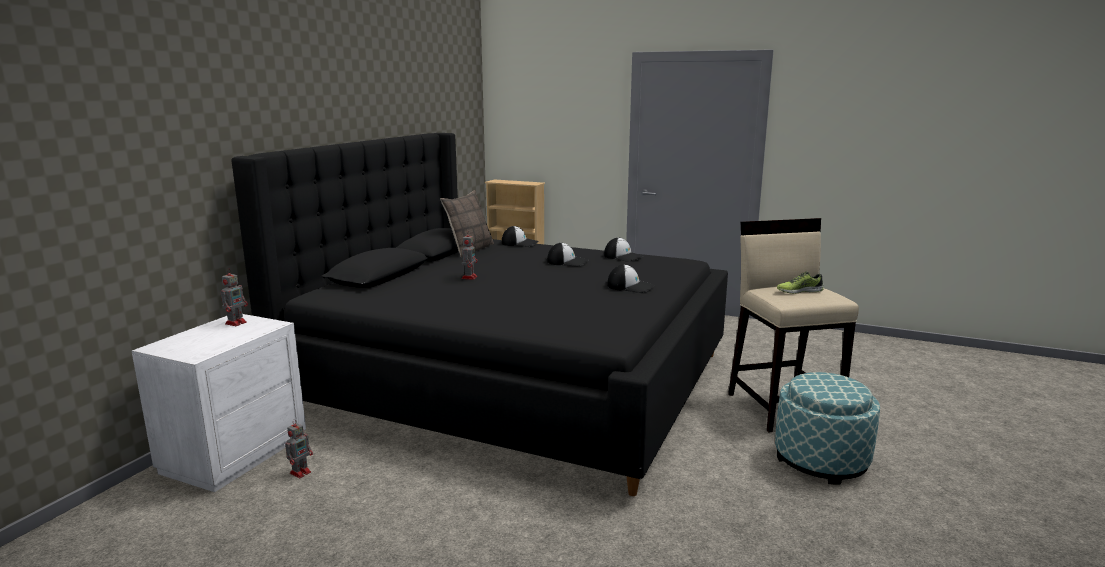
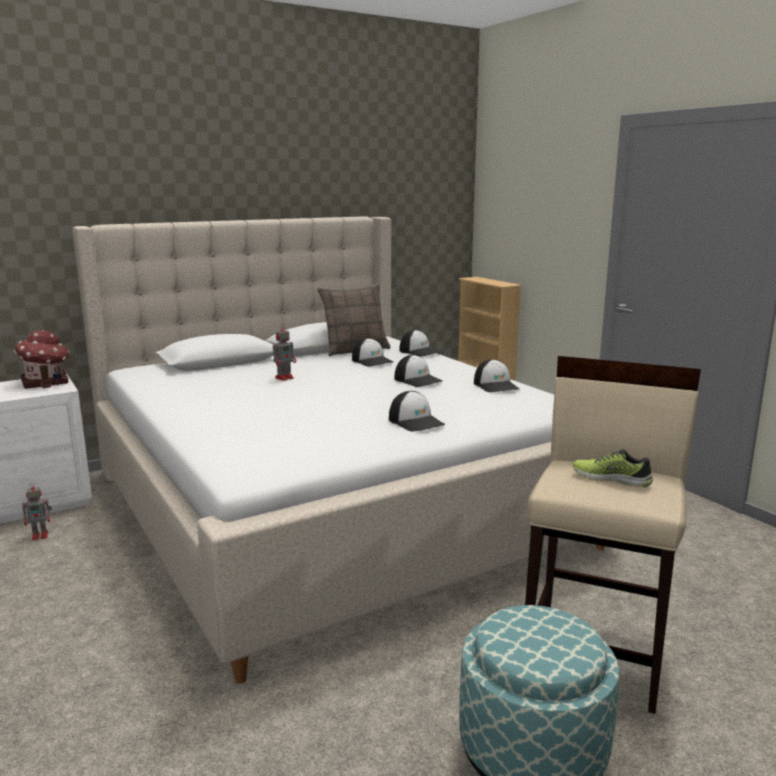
camera: 35 degrees right, 0 degrees up
toy robot [220,268,248,326] -> toy house [14,330,70,389]
black bed [231,133,728,496] -> beige bed [72,216,605,684]
none -> cap [352,338,393,367]

